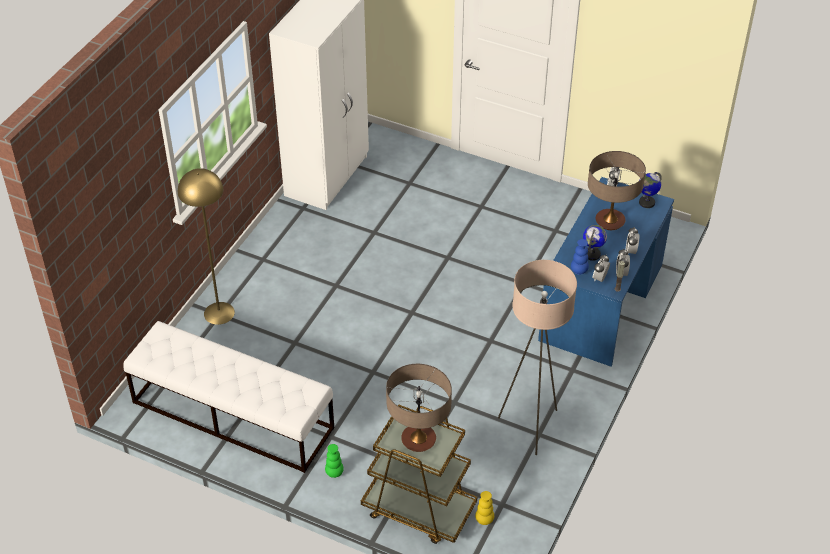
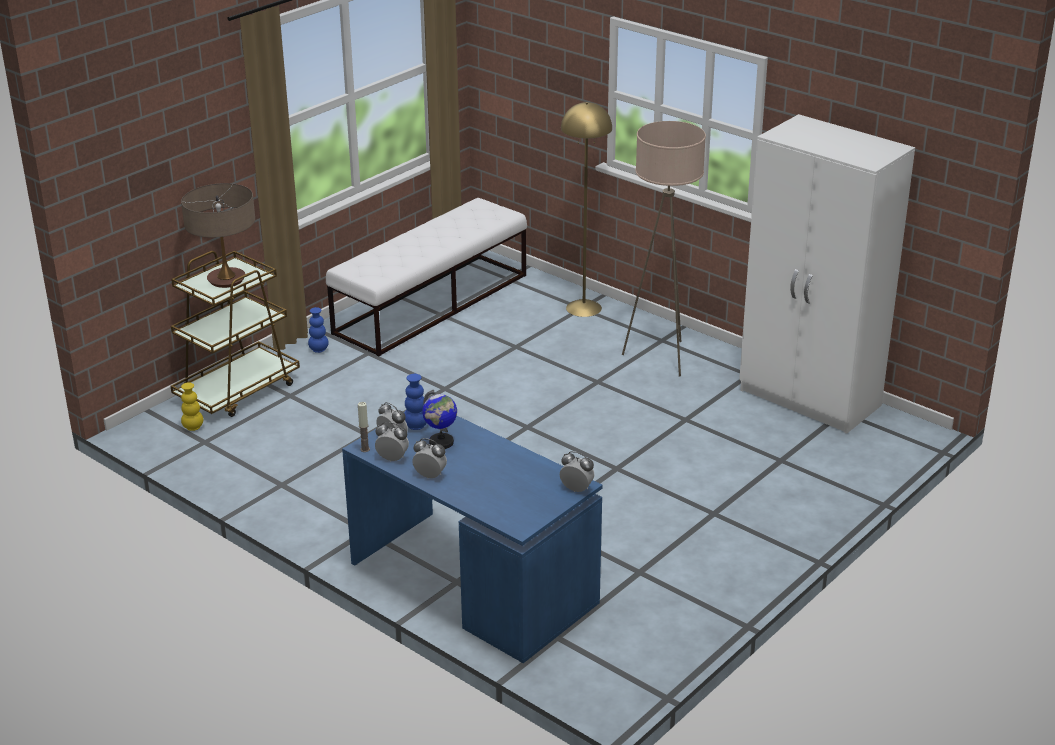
camera: 105 degrees right, 15 degrees down
green vase [325,444,344,478] -> blue vase [308,307,329,353]
beige floor lamp [498,260,577,455] -> beige floor lamp moved to [622,121,706,377]
table lamp [588,151,646,230] -> none
globe [639,172,662,208] -> none

